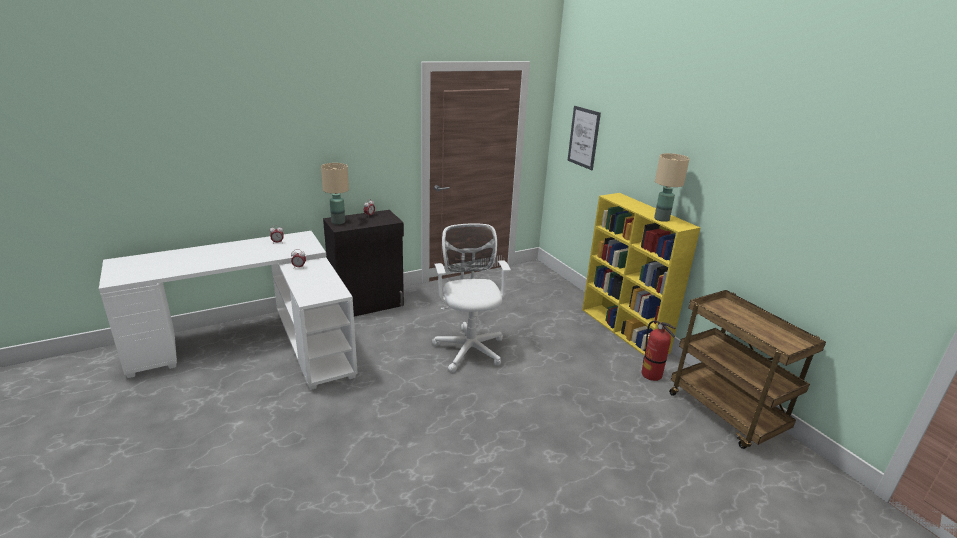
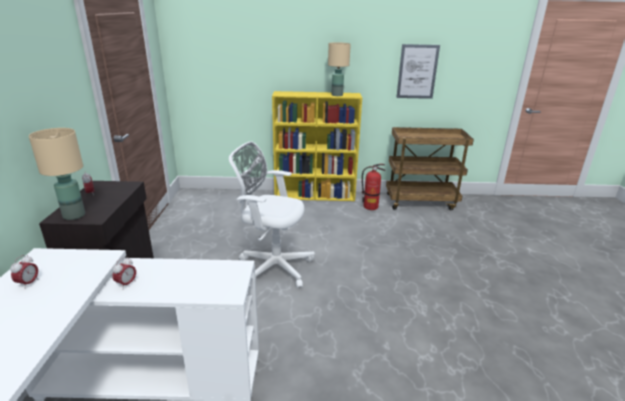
camera: 60 degrees left, 0 degrees up
picture [568,106,601,170] -> picture moved to [396,44,440,99]

